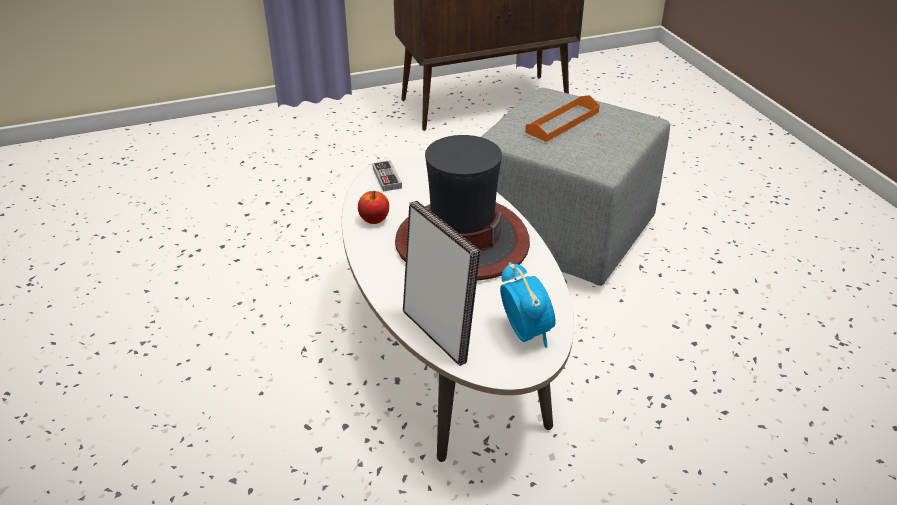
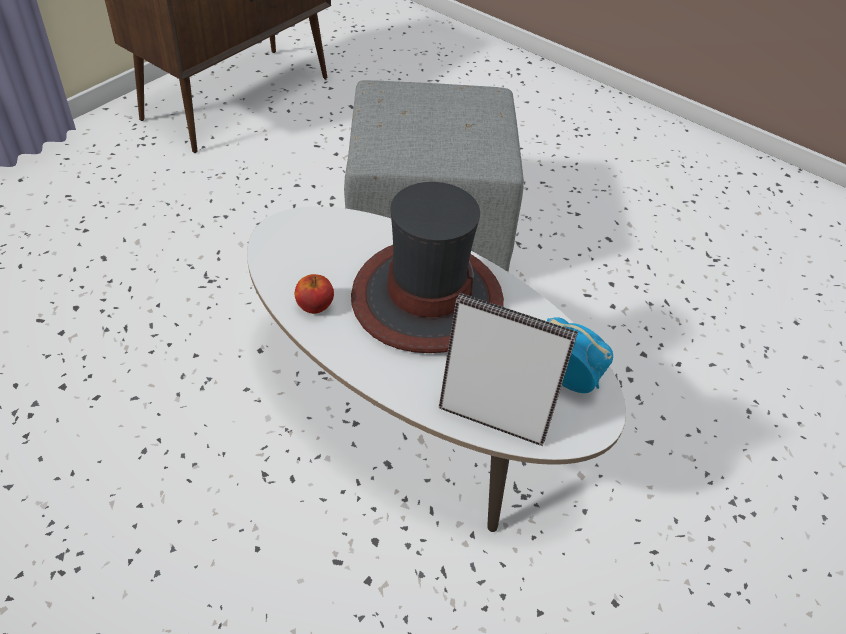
camera: 35 degrees left, 10 degrees up
game controller [372,160,402,192] -> none
orange tray [525,95,600,142] -> none

